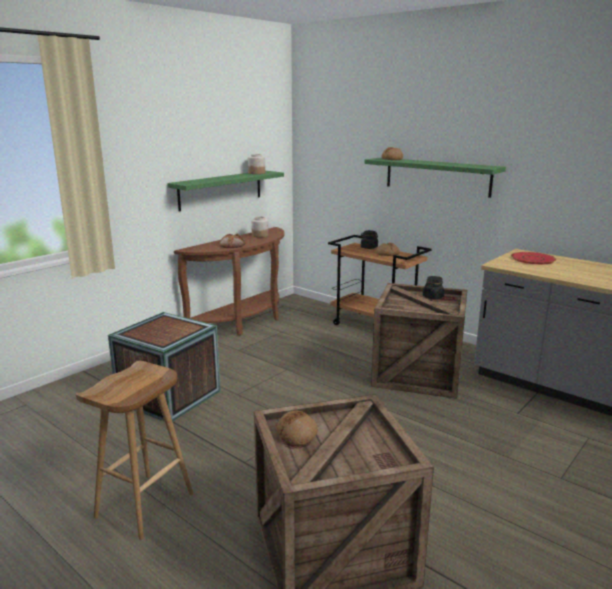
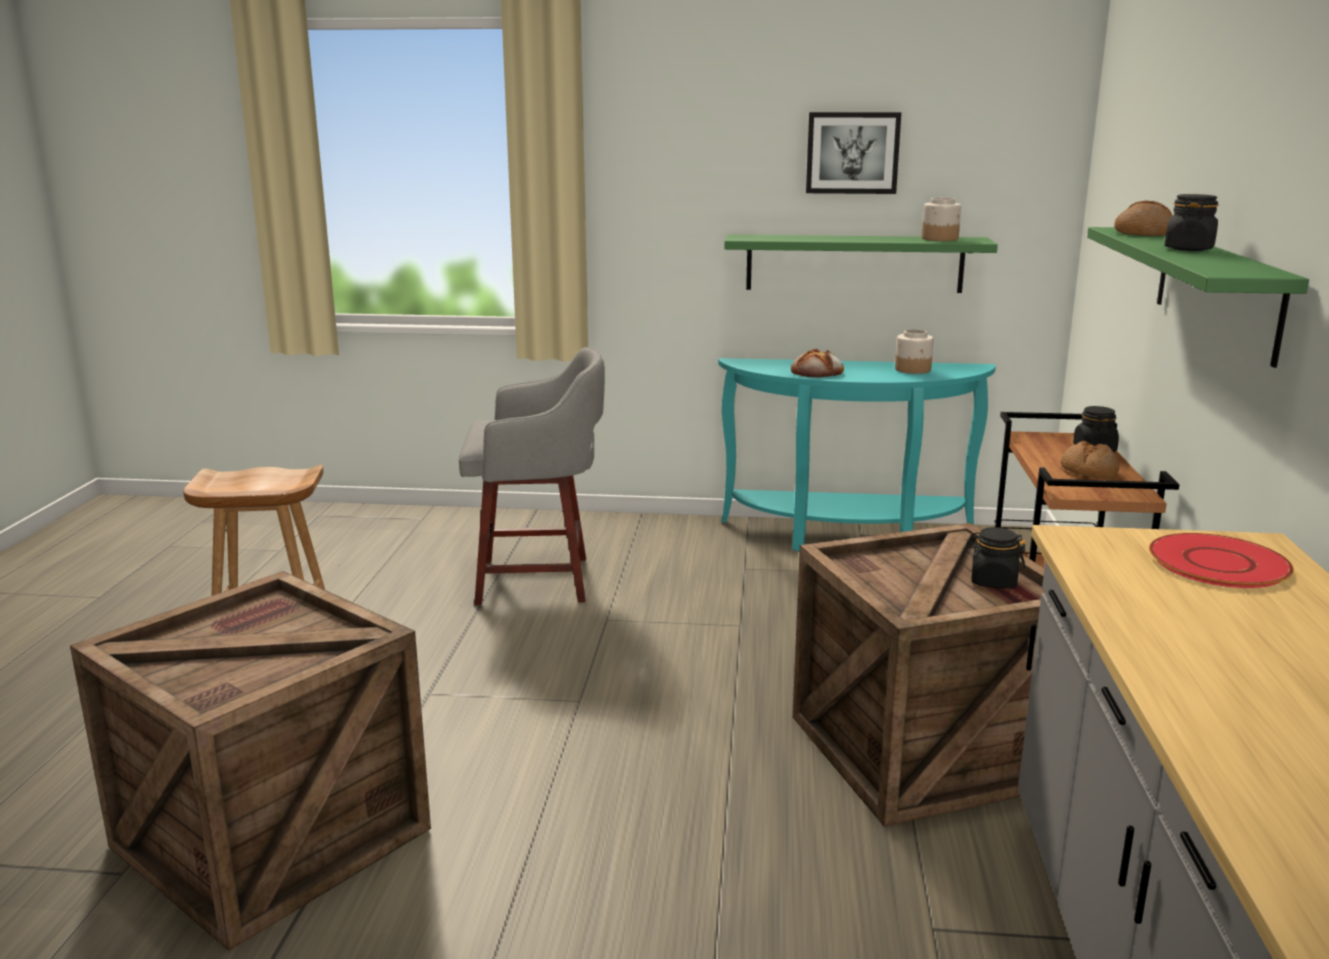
camera: 55 degrees right, 0 degrees up
crate [108,312,221,422] -> grey stool [459,347,605,605]
brown console table [174,227,285,336] -> turquoise console table [718,358,996,551]
bread [276,411,318,446] -> none
none -> picture [806,112,901,194]
none -> black jar [1165,194,1219,251]

